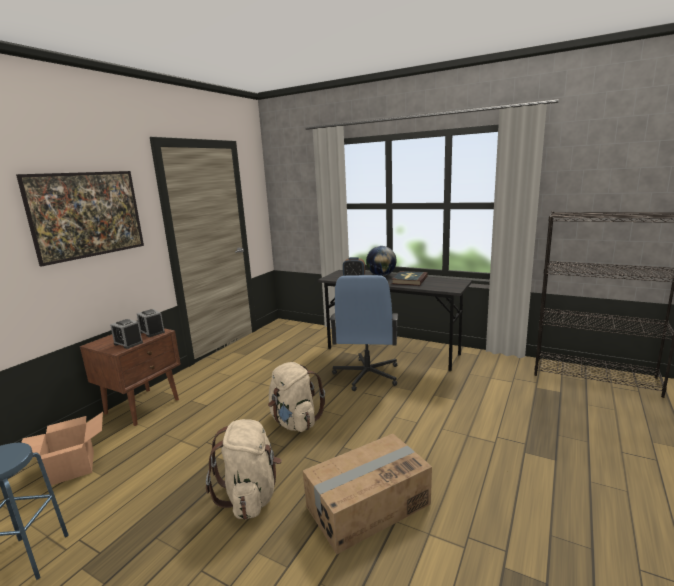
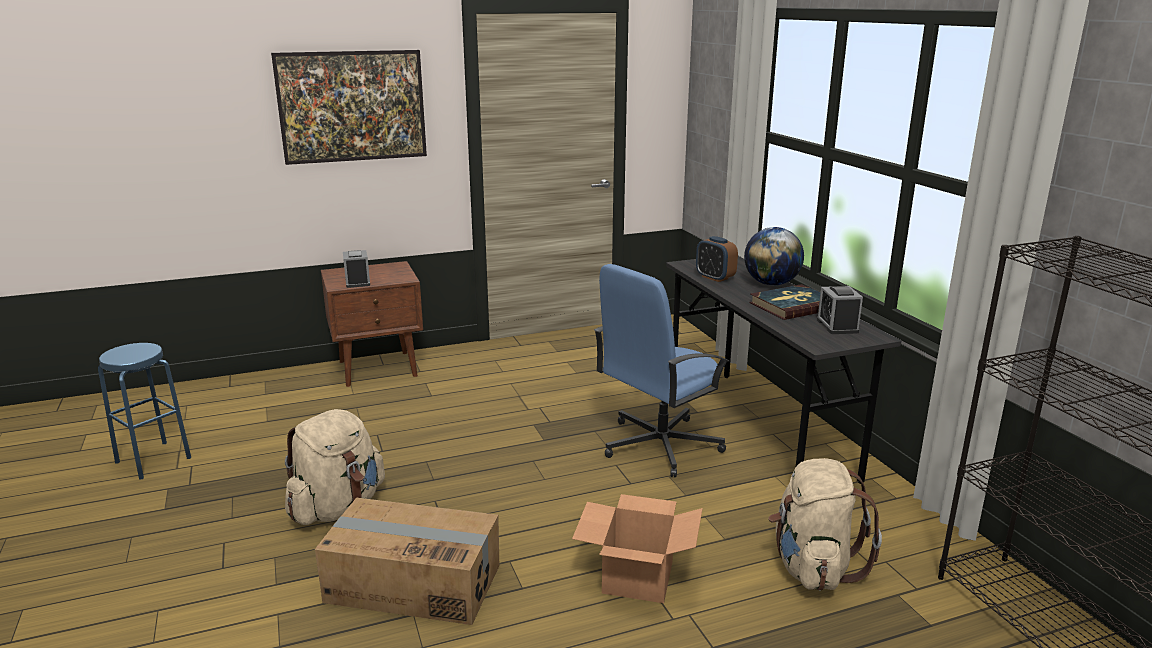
camera: 40 degrees right, 5 degrees up
cardboard box [21,412,103,486] -> cardboard box moved to [572,494,703,603]
alarm clock [137,309,165,337] -> alarm clock moved to [817,286,863,334]
beige backpack [268,362,325,432] -> beige backpack moved to [768,458,882,591]

